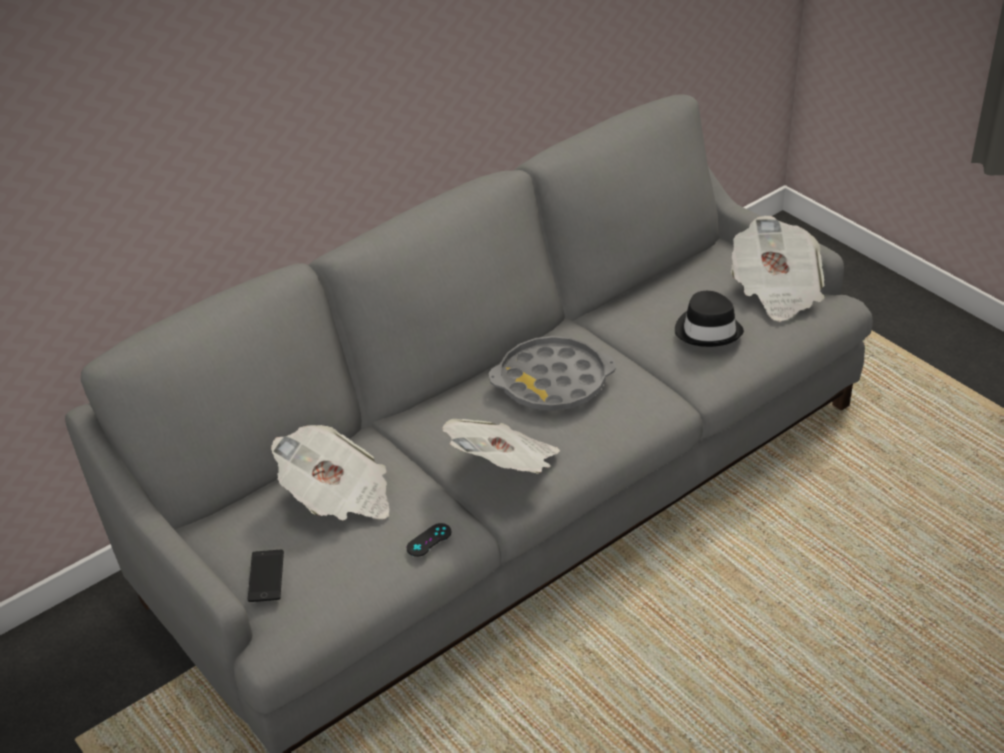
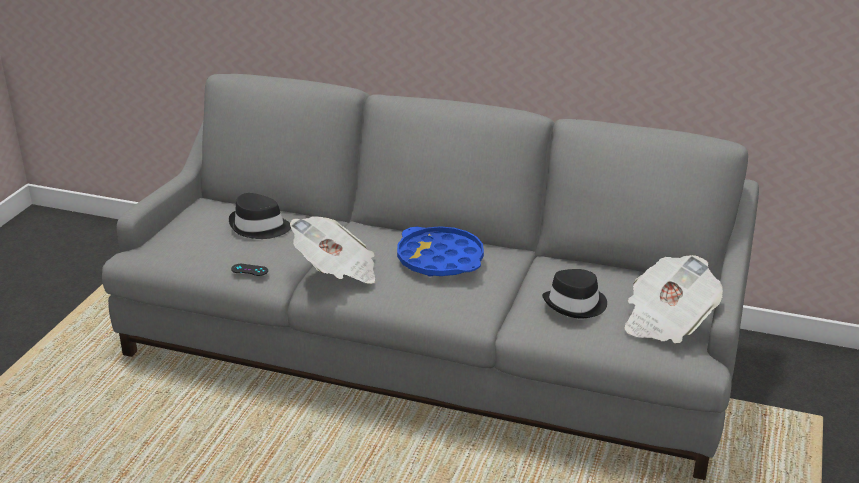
camera: 55 degrees right, 10 degrees down
phone [248,550,284,602] -> none
newspaper [271,425,389,520] -> black hat [229,193,291,239]
grey tray [489,336,616,411] -> blue tray [397,226,484,277]

